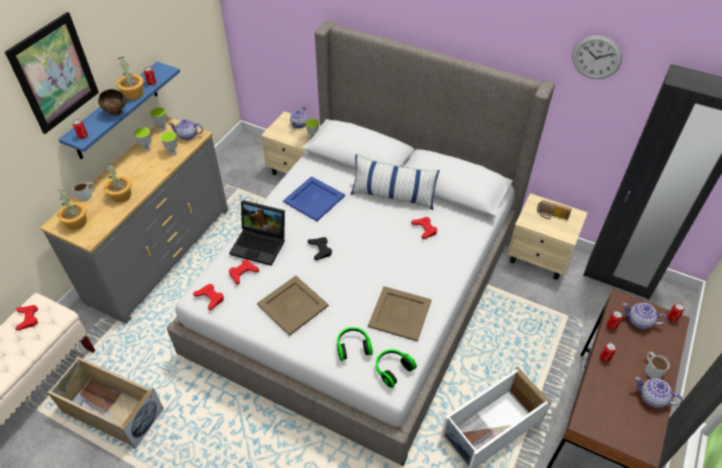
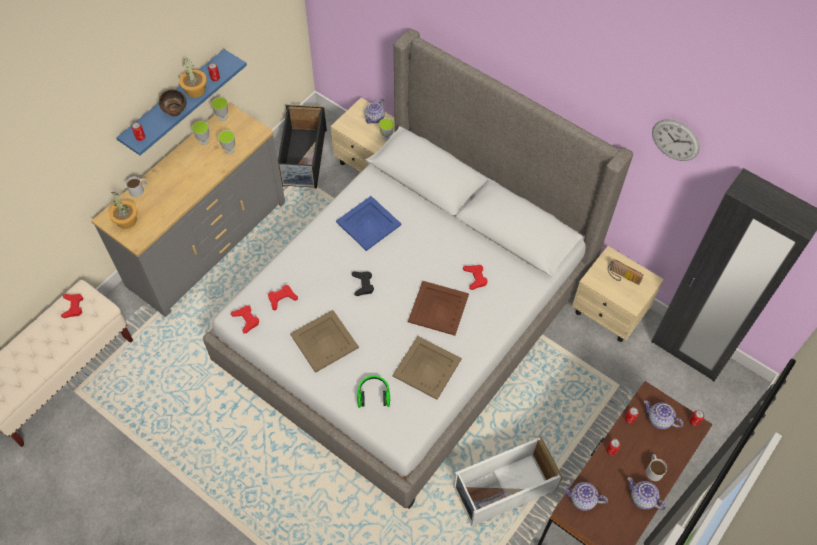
camera: 10 degrees right, 10 degrees up
picture [5,12,99,134] -> none
beige storage box [47,356,164,449] -> none
potted plant [104,163,132,203] -> none
teapot [168,119,203,140] -> teapot moved to [563,482,608,511]
laptop [229,200,285,266] -> none
pillow [351,154,440,210] -> none
headphones [376,349,417,388] -> none
none -> black storage box [278,104,327,189]
none -> brown tray [408,281,469,336]

